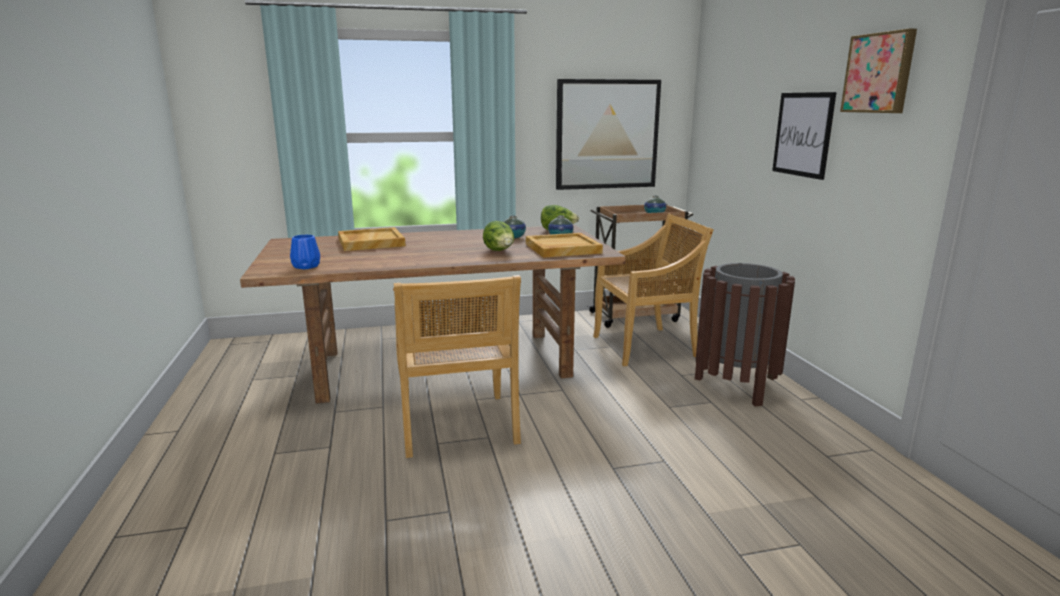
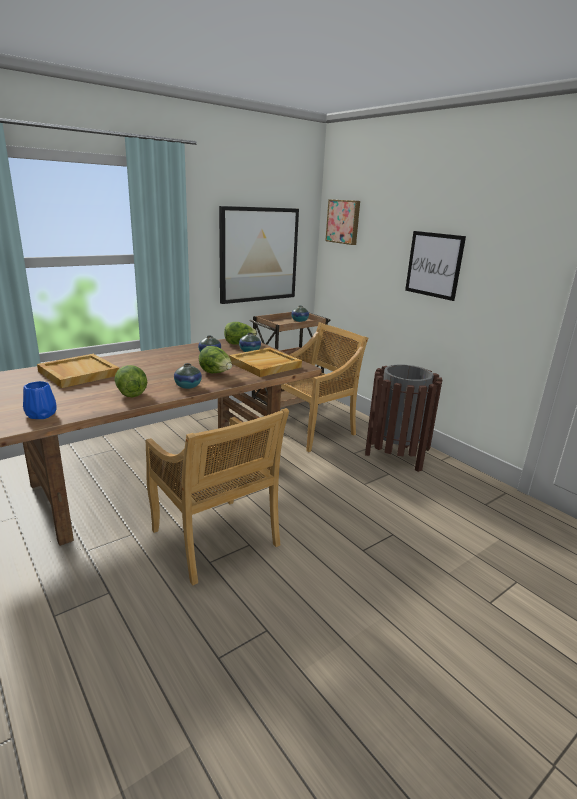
camera: 25 degrees left, 5 degrees up
picture [840,29,917,113] -> picture moved to [325,199,360,245]
none -> lettuce [114,365,147,397]
none -> vase [174,363,202,389]

